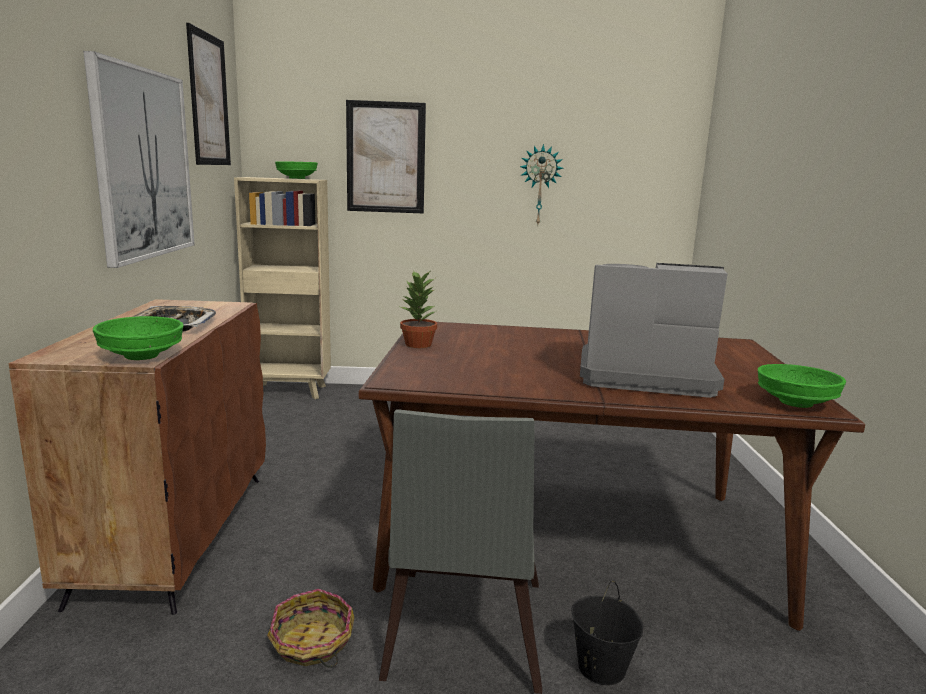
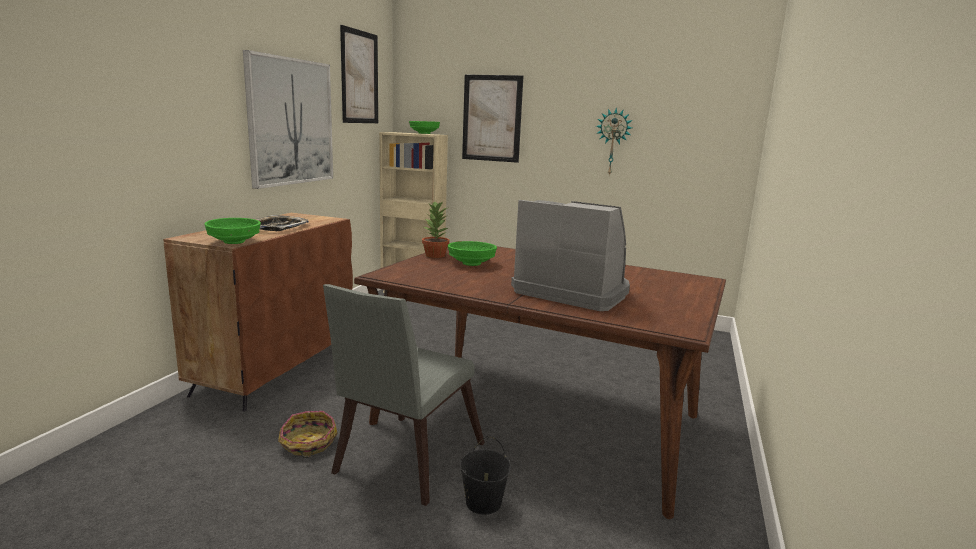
camera: 20 degrees right, 0 degrees up
green bowl [758,364,846,408] -> green bowl moved to [448,241,497,266]

